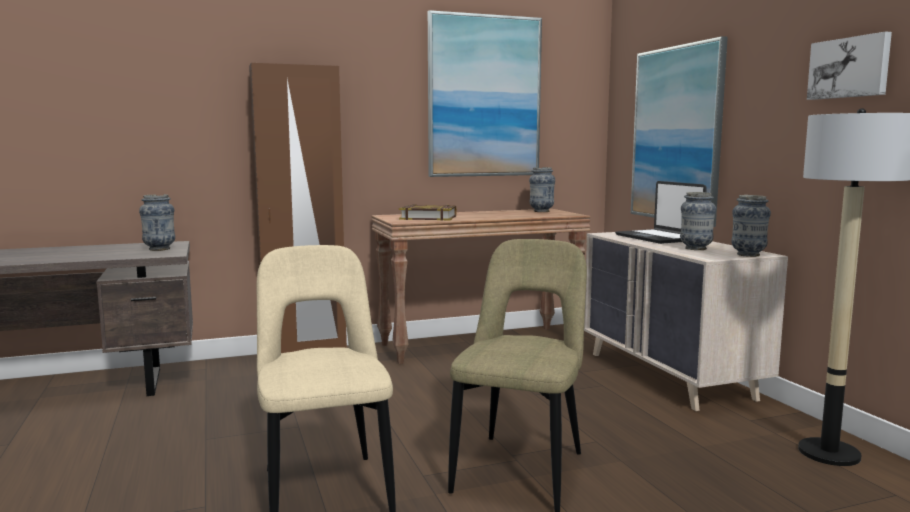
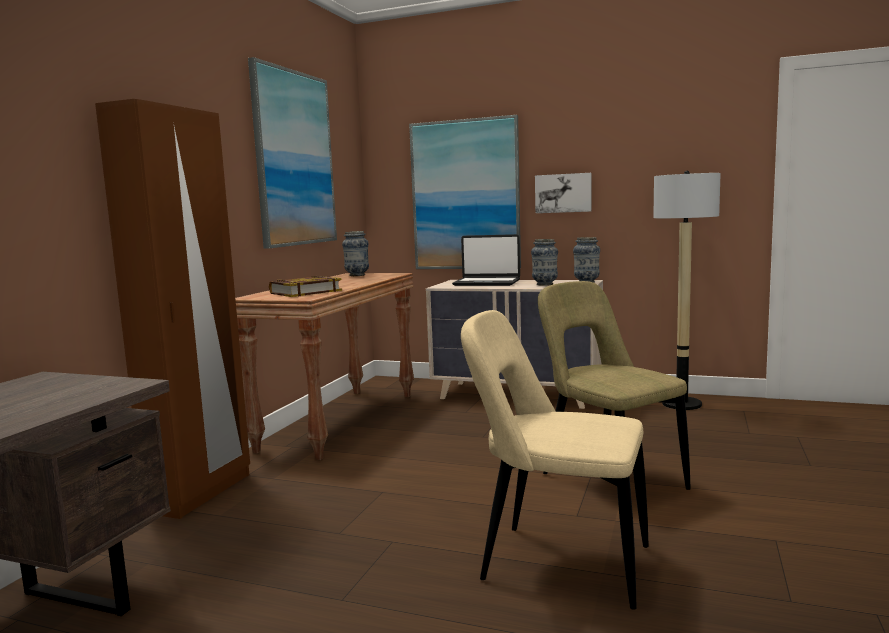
camera: 50 degrees left, 0 degrees up
vase [139,194,175,251] -> none
picture [807,31,892,100] -> picture moved to [535,173,592,213]

